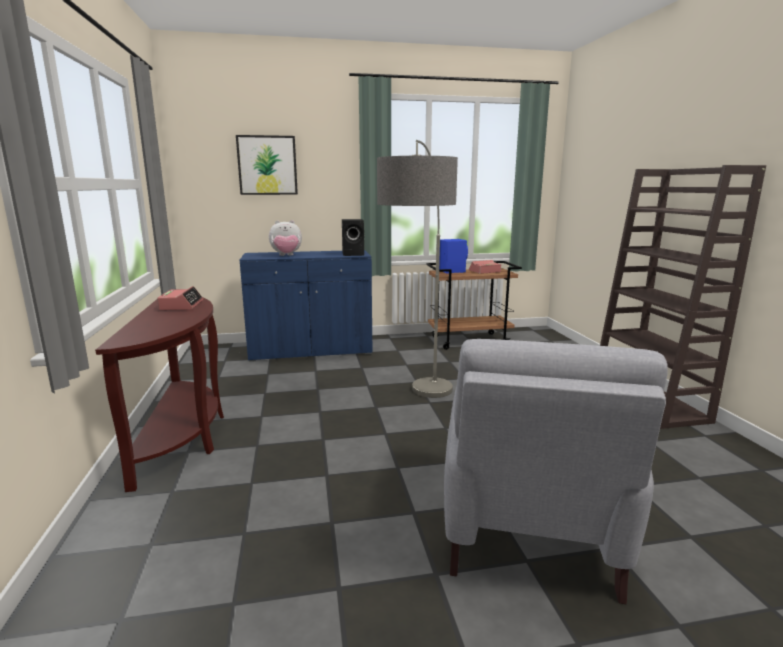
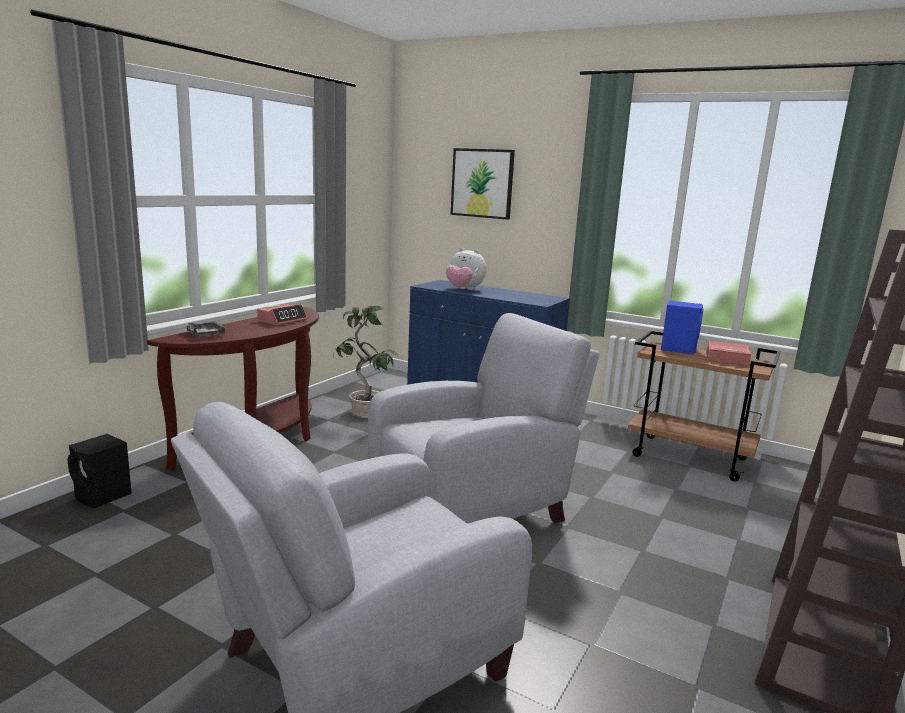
camera: 40 degrees right, 0 degrees up
black speaker [342,219,364,256] -> black speaker moved to [67,434,132,509]
floor lamp [377,140,458,398] -> grey armchair [368,313,599,524]
none -> grey tray [184,321,228,338]
none -> potted plant [333,306,398,418]

